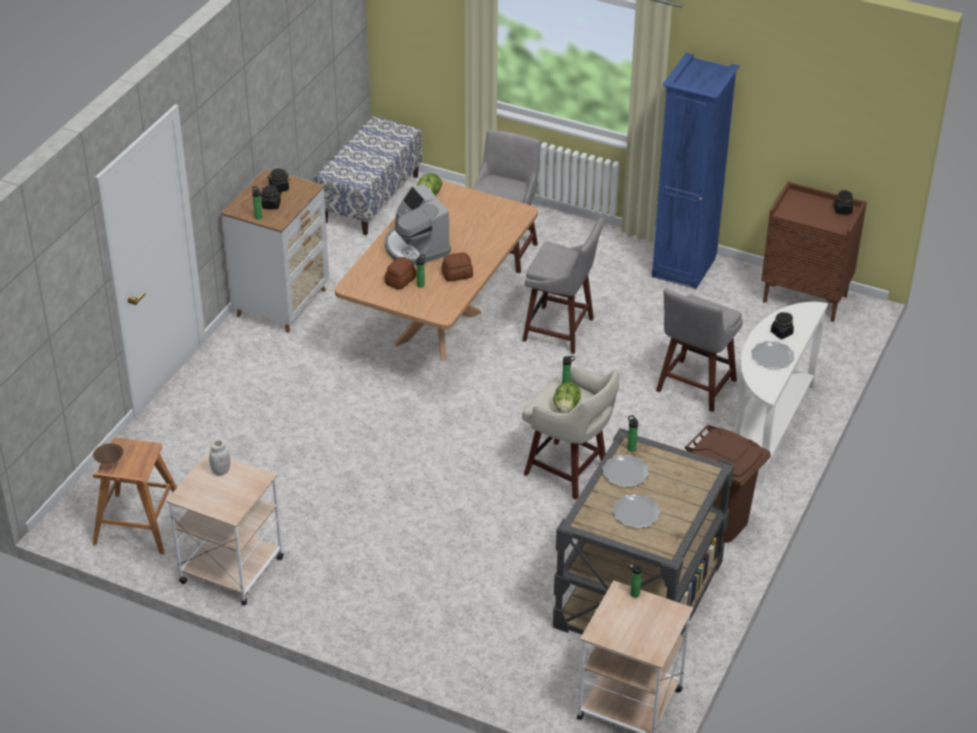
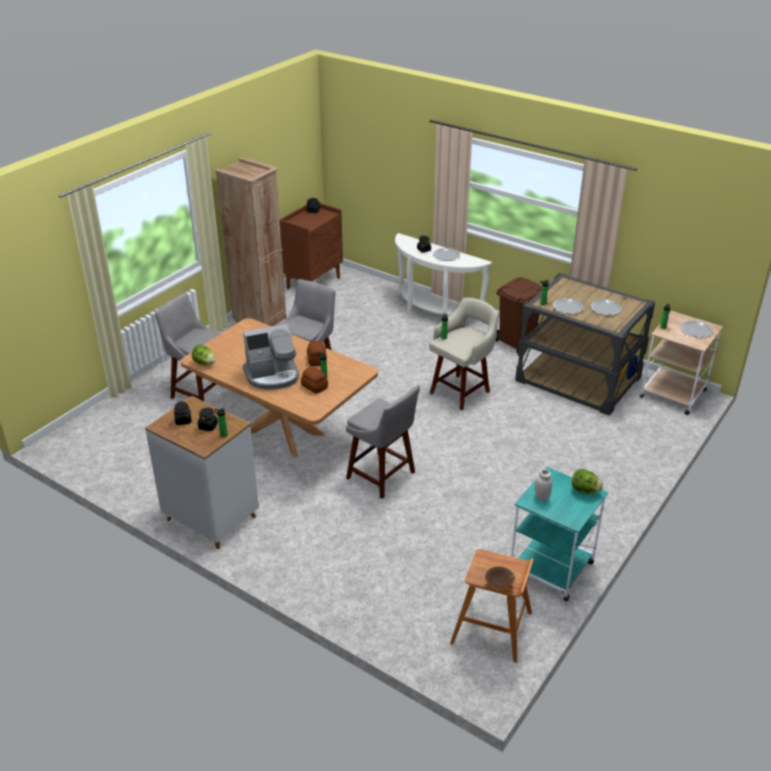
camera: 80 degrees left, 5 degrees down
beige cart [166,451,284,605] -> turquoise cart [511,467,608,602]
bench [315,116,423,235] -> none
lettuce [553,382,581,413] -> lettuce moved to [572,469,603,494]
blue cabinet [652,53,740,289] -> brown cabinet [214,157,287,327]
grey chair [656,289,743,412] -> grey chair moved to [346,385,420,499]
none -> plate [681,321,713,337]

